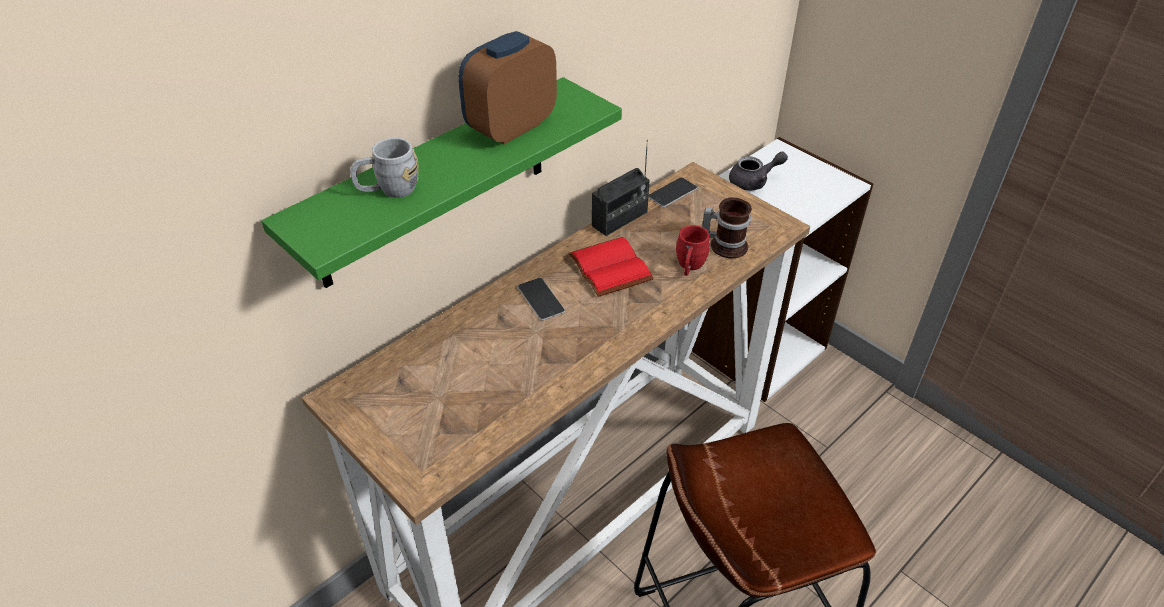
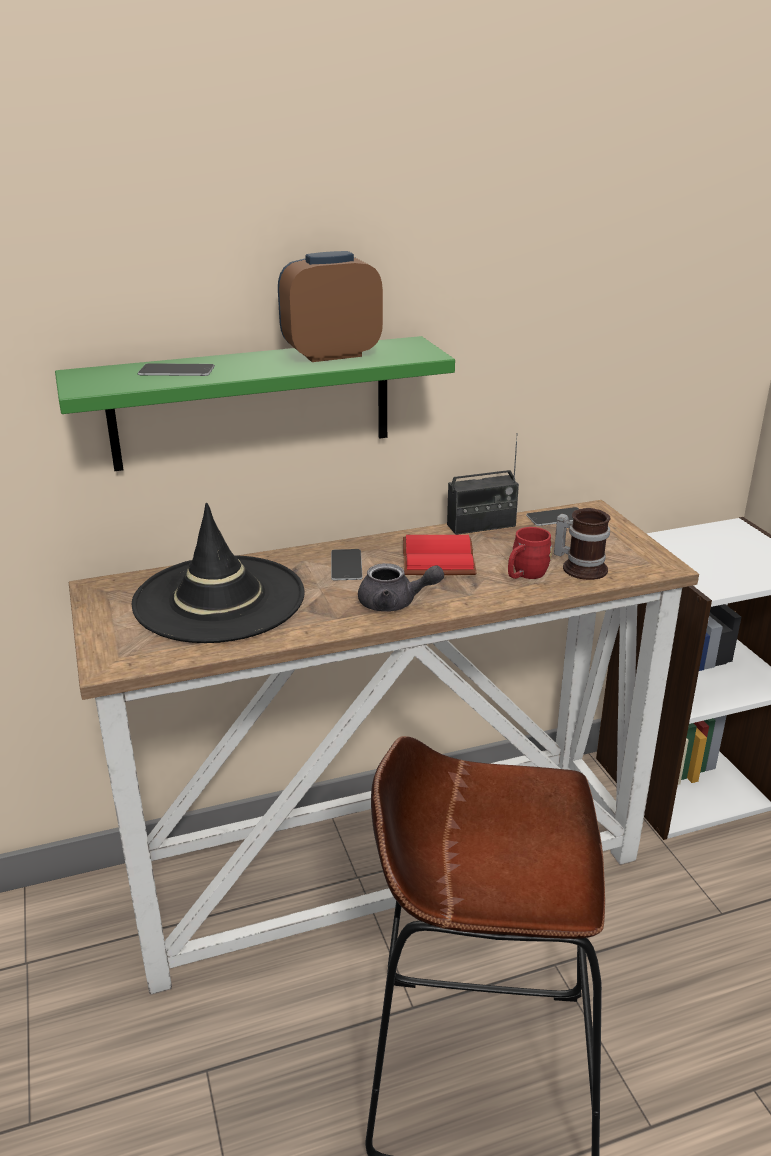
camera: 25 degrees right, 15 degrees down
grey mug [350,138,419,198] -> phone [138,363,215,376]
grey teapot [729,152,788,191] -> grey teapot moved to [358,563,444,612]
none -> black hat [132,503,305,643]

